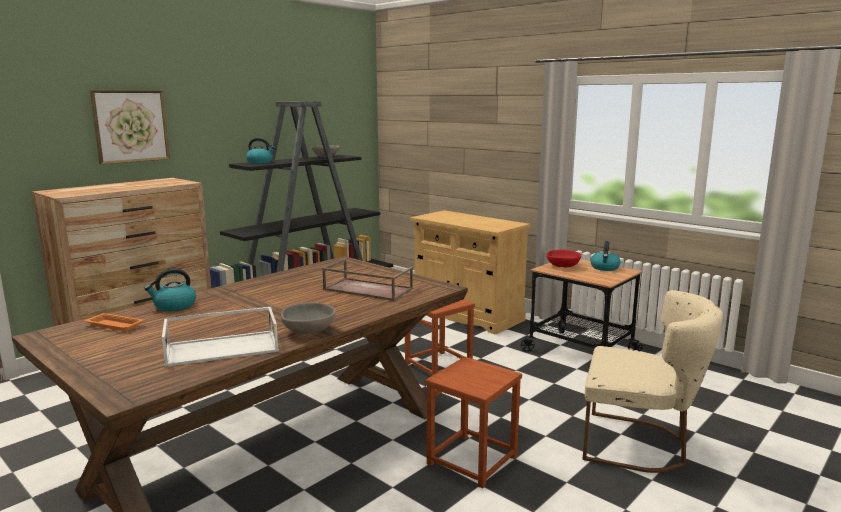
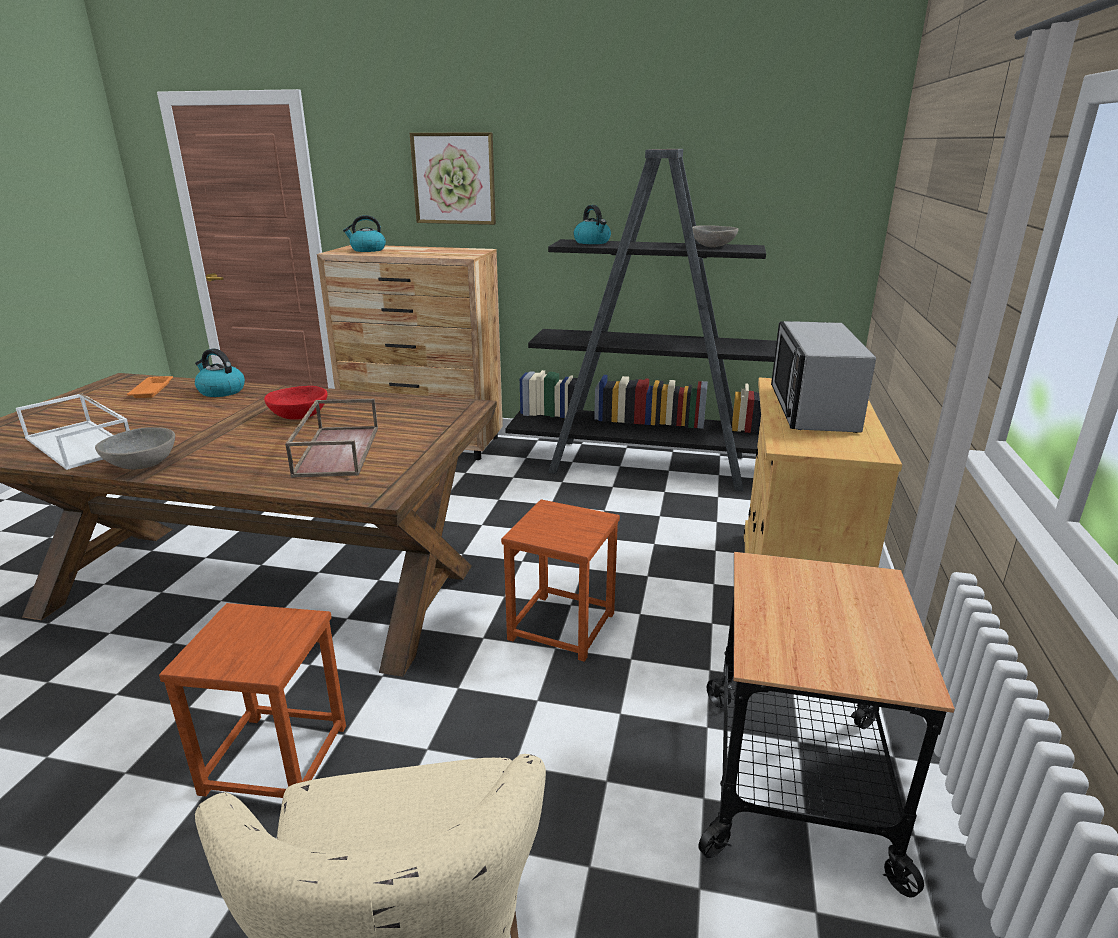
camera: 60 degrees right, 10 degrees up
red bowl [546,250,581,267] -> red bowl moved to [264,386,327,420]
kettle [590,241,621,271] -> kettle moved to [343,215,386,252]
none -> microwave [771,321,876,433]

